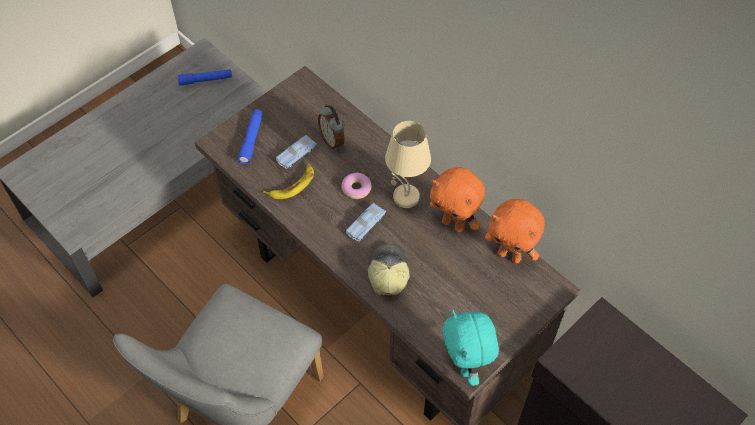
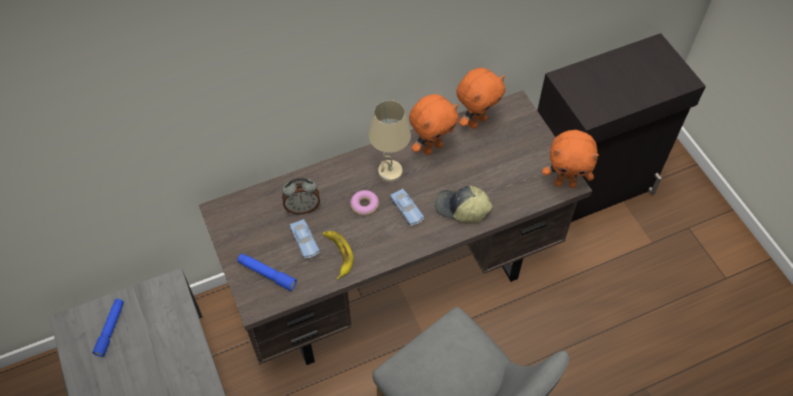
camera: 70 degrees left, 0 degrees up
turquoise plush toy [443,310,499,386] -> orange plush toy [542,130,599,188]

